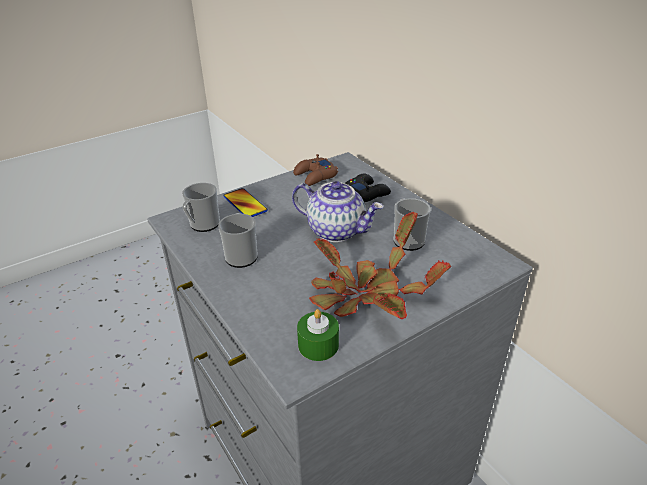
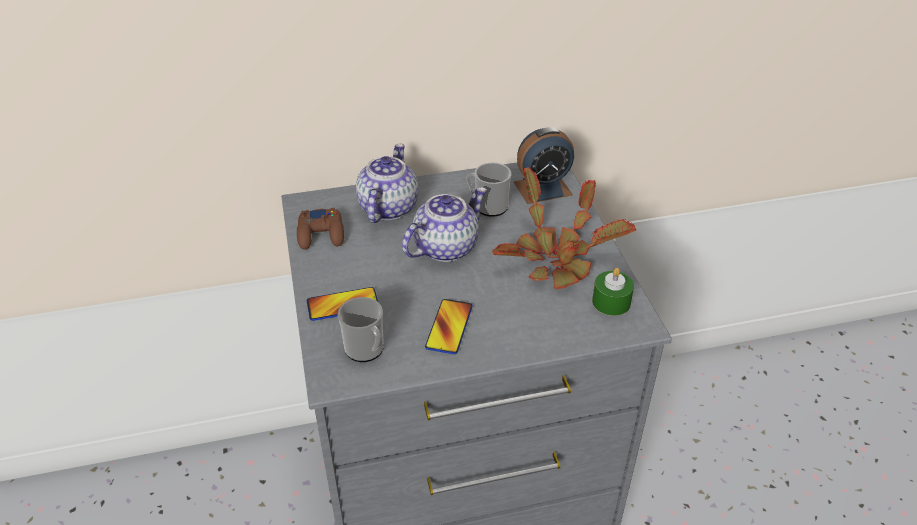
camera: 70 degrees left, 5 degrees up
mug [218,213,258,268] -> phone [425,299,472,354]
black game controller [345,174,391,202] -> teapot [356,143,418,223]
none -> alarm clock [514,127,574,204]

